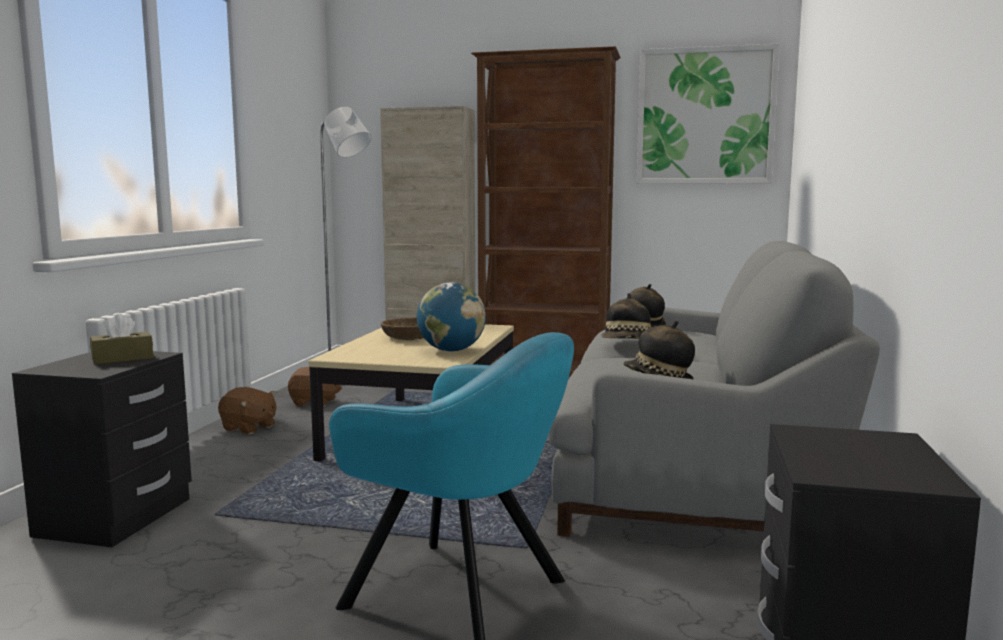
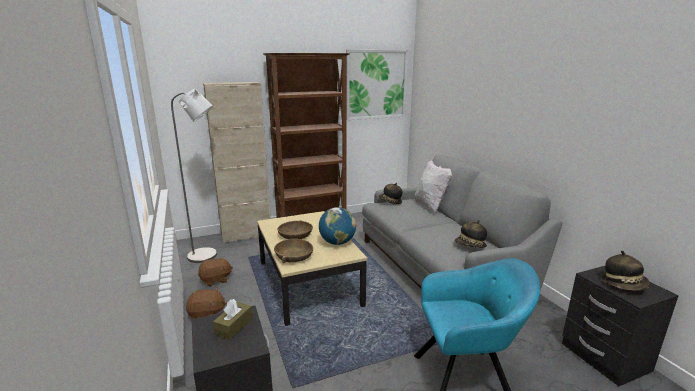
camera: 35 degrees left, 10 degrees up
hat [601,293,651,339] -> hat moved to [601,251,650,290]
none -> brown bowl [274,239,313,263]
none -> white pillow [414,160,452,214]

